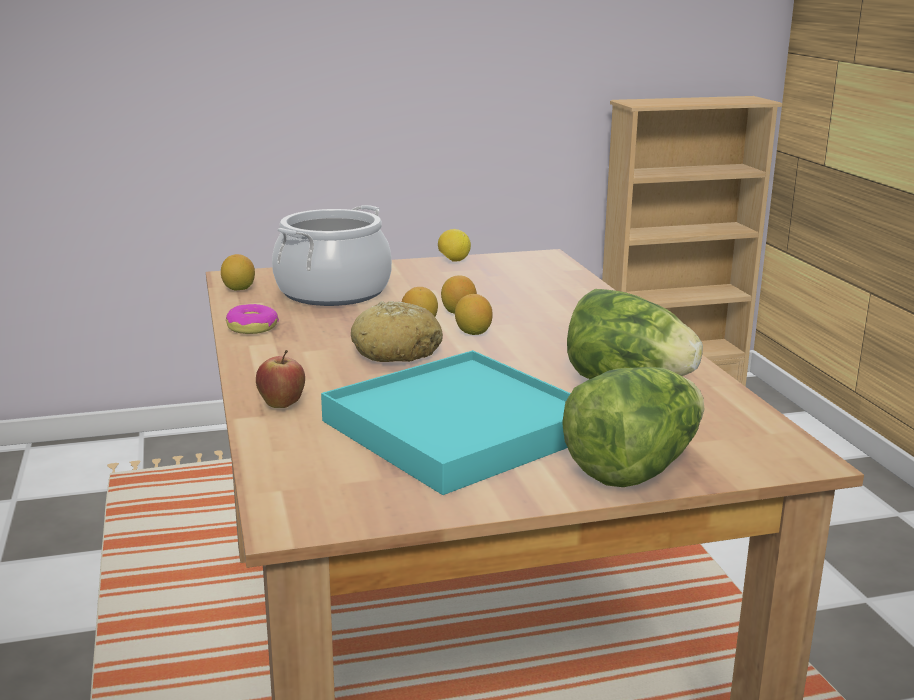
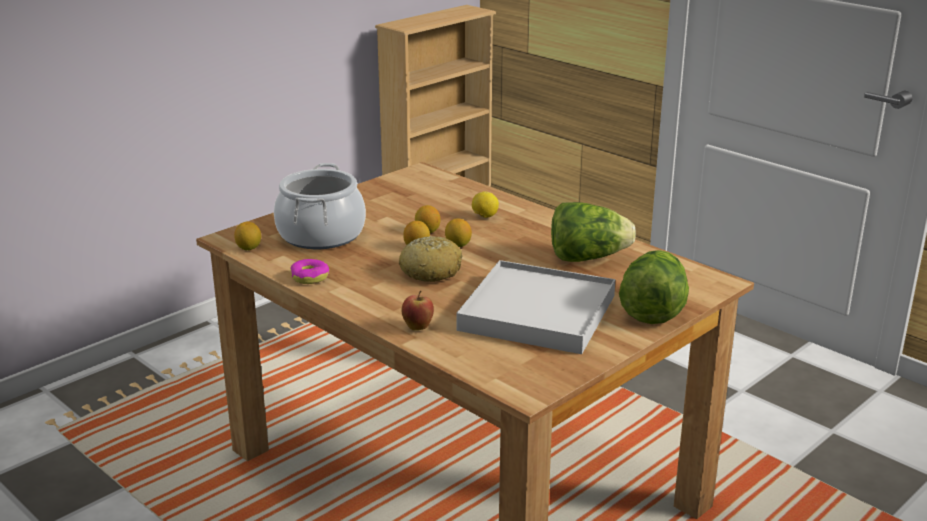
camera: 30 degrees left, 5 degrees up
turquoise tray [321,350,571,495] -> white tray [457,260,615,354]
lemon [438,229,471,261] -> lemon moved to [472,192,499,218]

